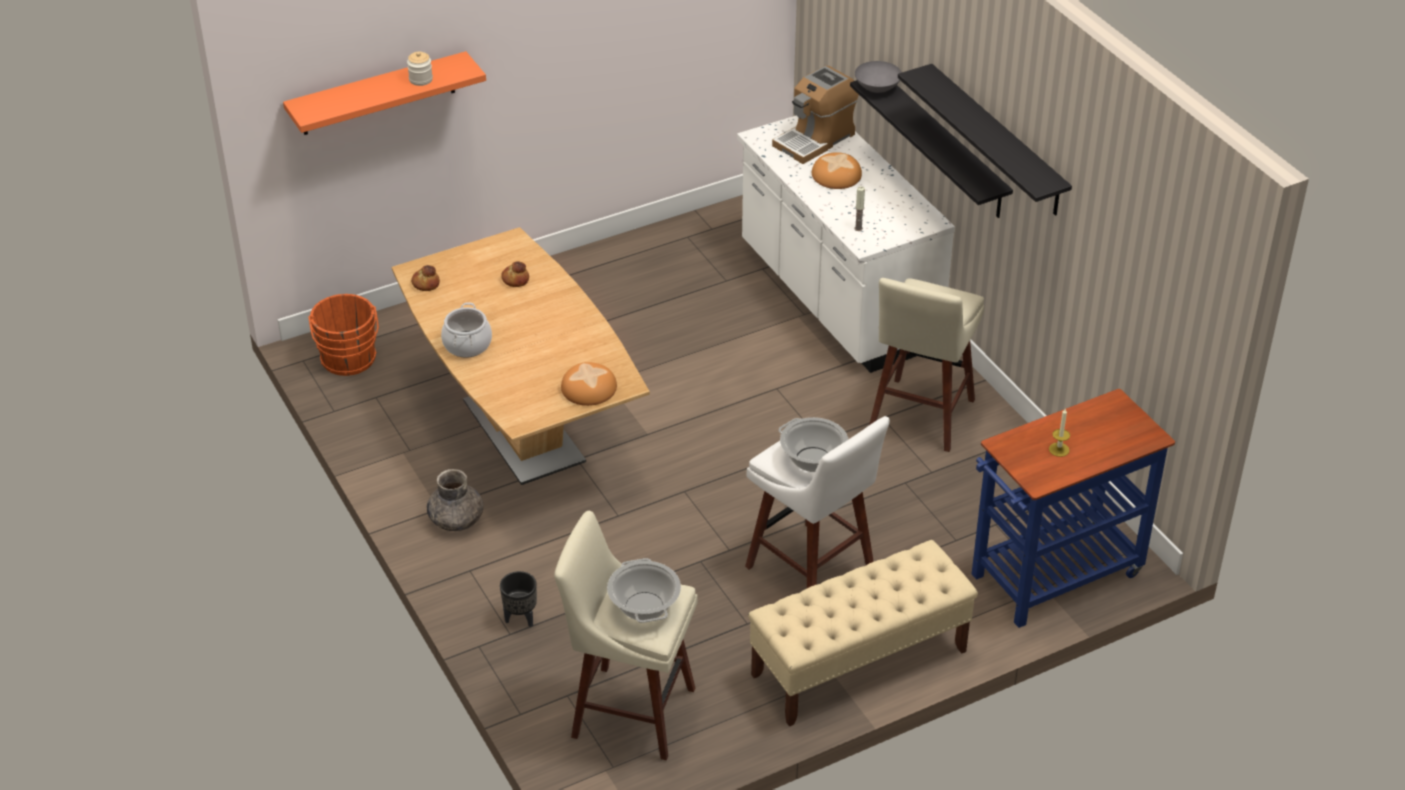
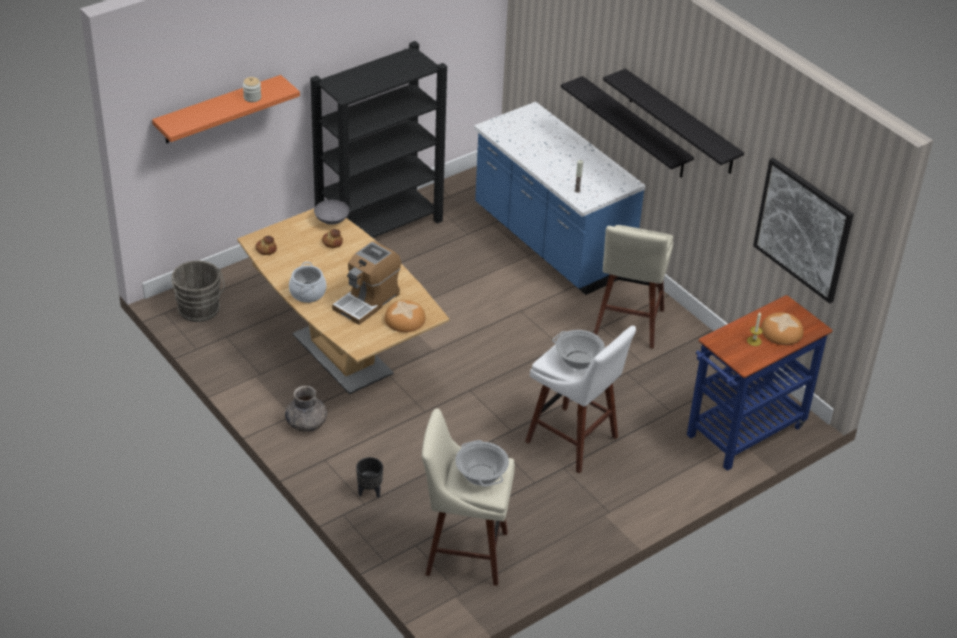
camera: 10 degrees left, 0 degrees up
orange bucket [308,294,379,376] -> grey bucket [171,261,225,322]
white counter [737,116,955,373] -> blue counter [474,102,645,295]
beige bench [748,540,978,727] -> none
coffee machine [772,66,859,164] -> coffee machine moved to [332,241,401,325]
bread [812,152,862,189] -> bread moved to [761,312,803,345]
grey bowl [855,61,902,93] -> grey bowl moved to [314,200,350,225]
none -> black bookcase [310,41,447,238]
none -> picture [753,158,854,304]

